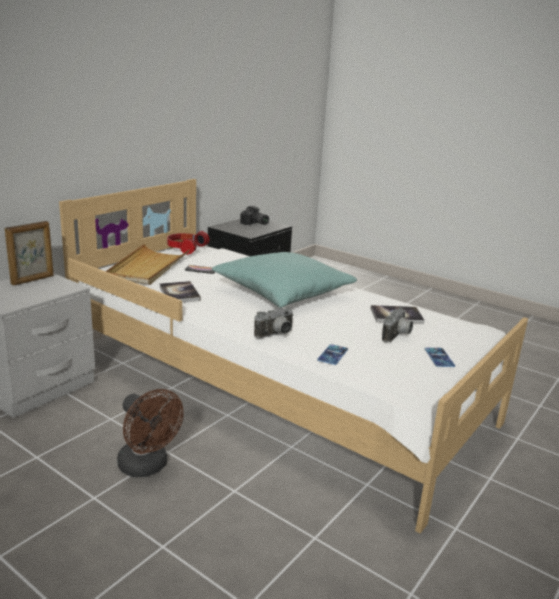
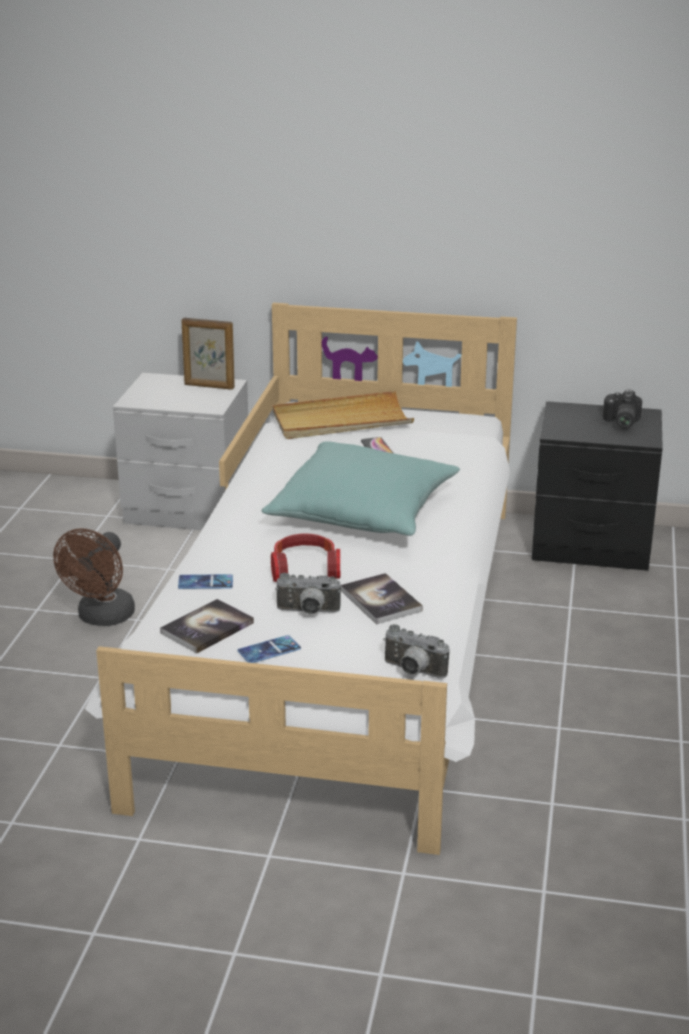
camera: 65 degrees right, 5 degrees up
book [160,281,201,303] -> book moved to [160,599,254,653]
headphones [167,231,209,255] -> headphones moved to [271,534,340,582]
camera [254,307,294,338] -> camera moved to [383,624,450,678]

